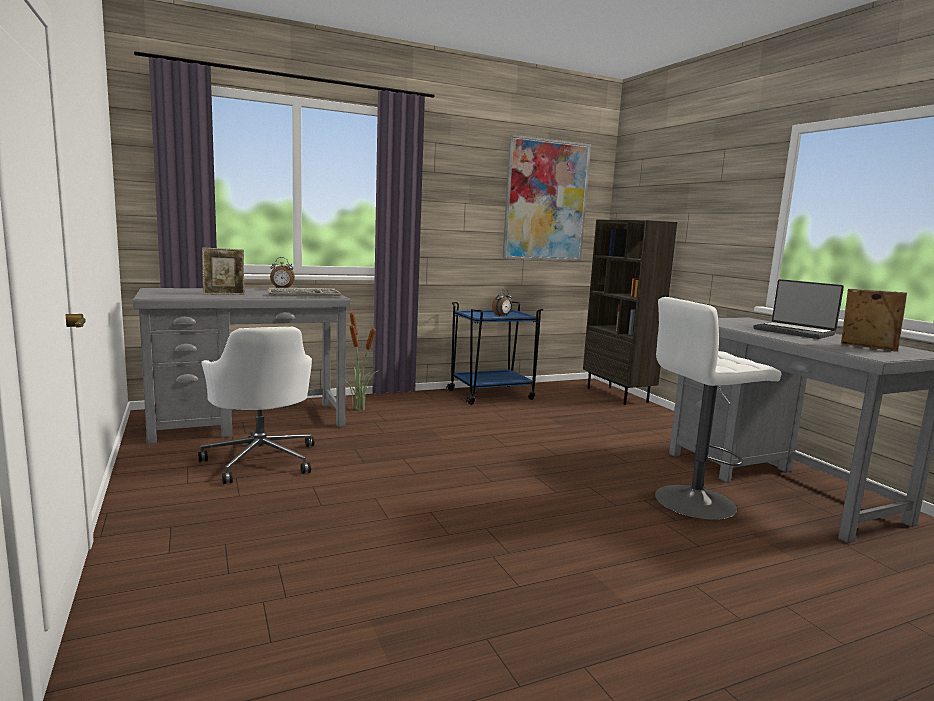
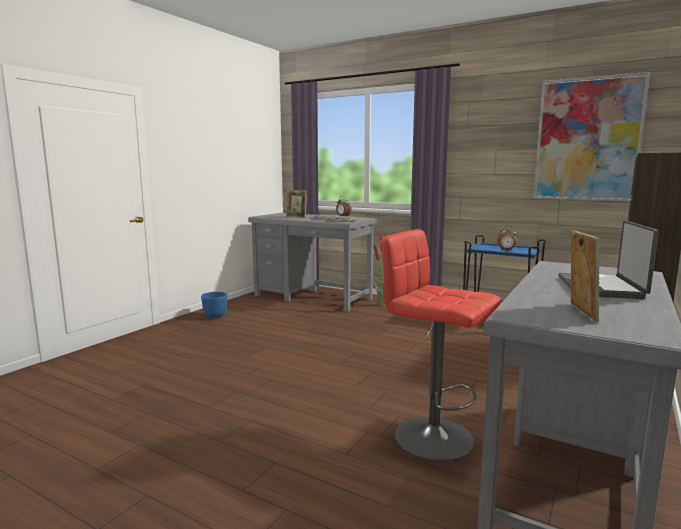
camera: 55 degrees right, 0 degrees up
white office chair [198,327,314,484] -> none
white stool [655,297,782,520] -> red stool [380,229,501,460]
none -> blue planter [201,292,227,318]

